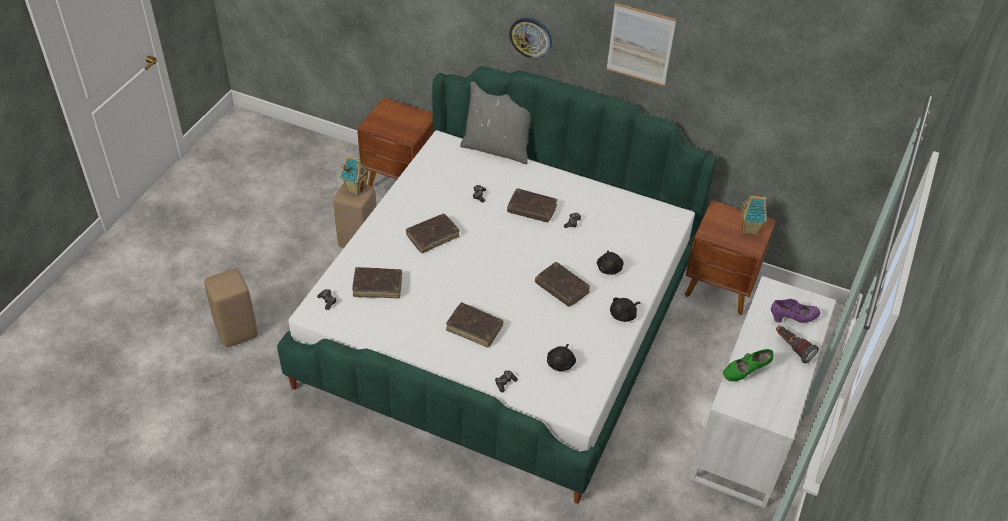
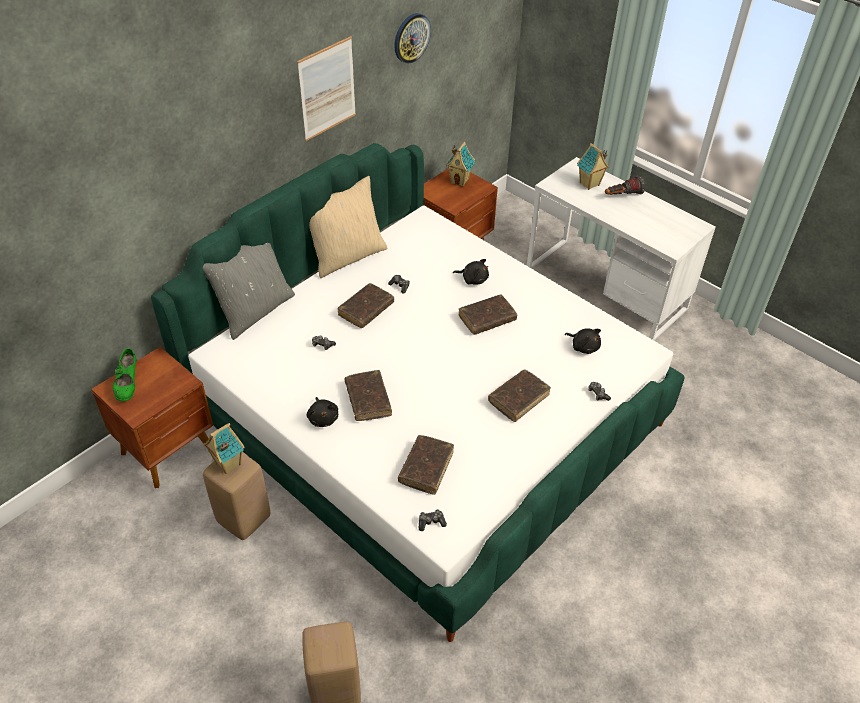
camera: 70 degrees left, 0 degrees up
wall clock [509,17,552,59] -> wall clock moved to [394,13,431,63]
black plush toy [610,297,640,322] -> black plush toy moved to [307,397,338,427]
green shoe [723,349,774,381] -> green shoe moved to [113,348,136,401]
purple shoe [771,299,820,323] -> toy house [577,143,609,190]
none -> beige pillow [309,176,387,278]

